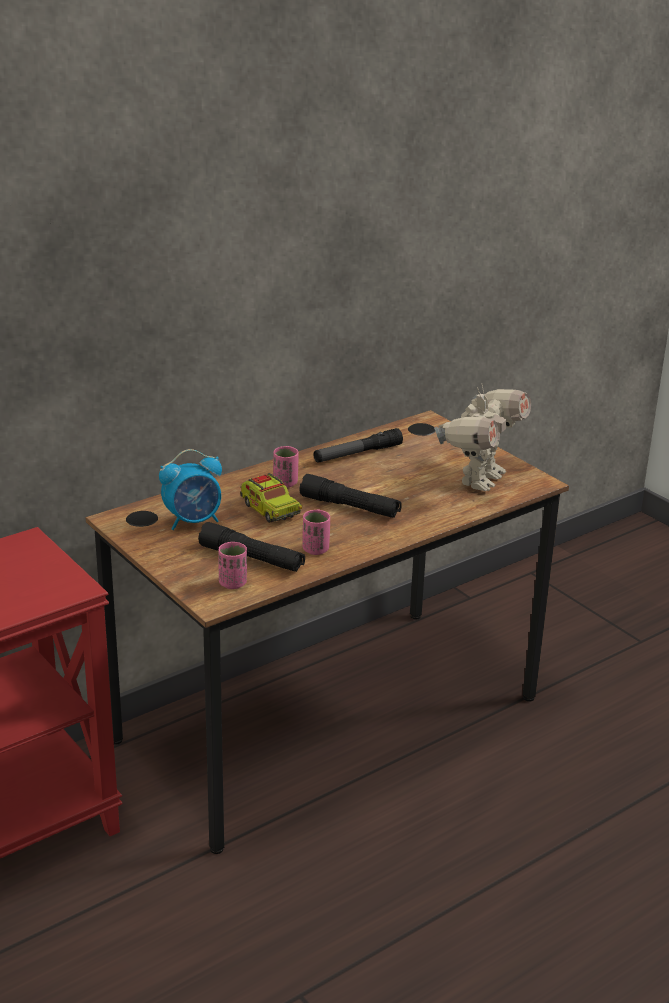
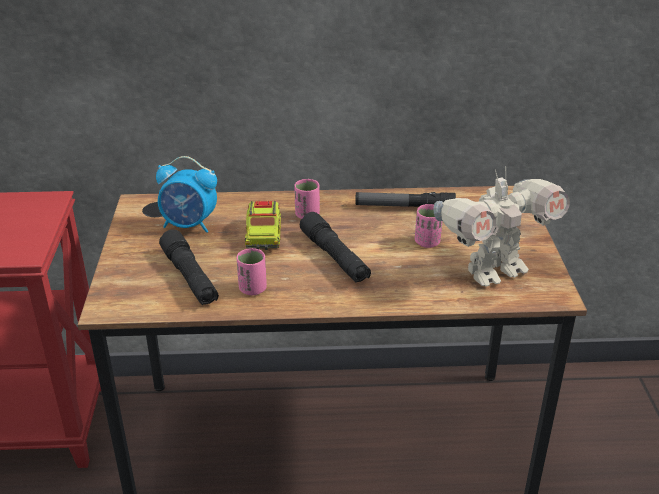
camera: 35 degrees right, 5 degrees up
pink cup [218,542,247,589] -> pink cup moved to [415,204,442,248]

